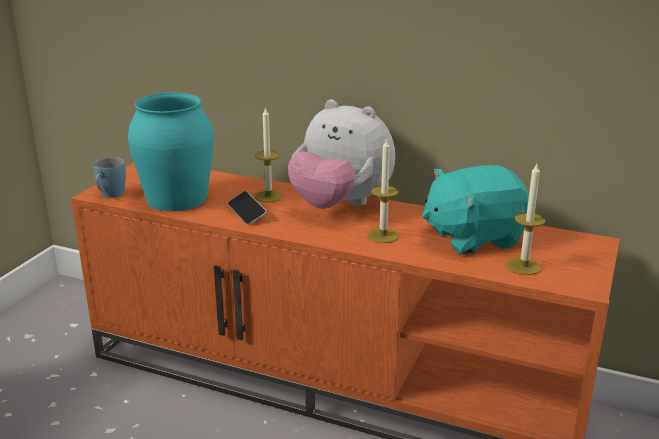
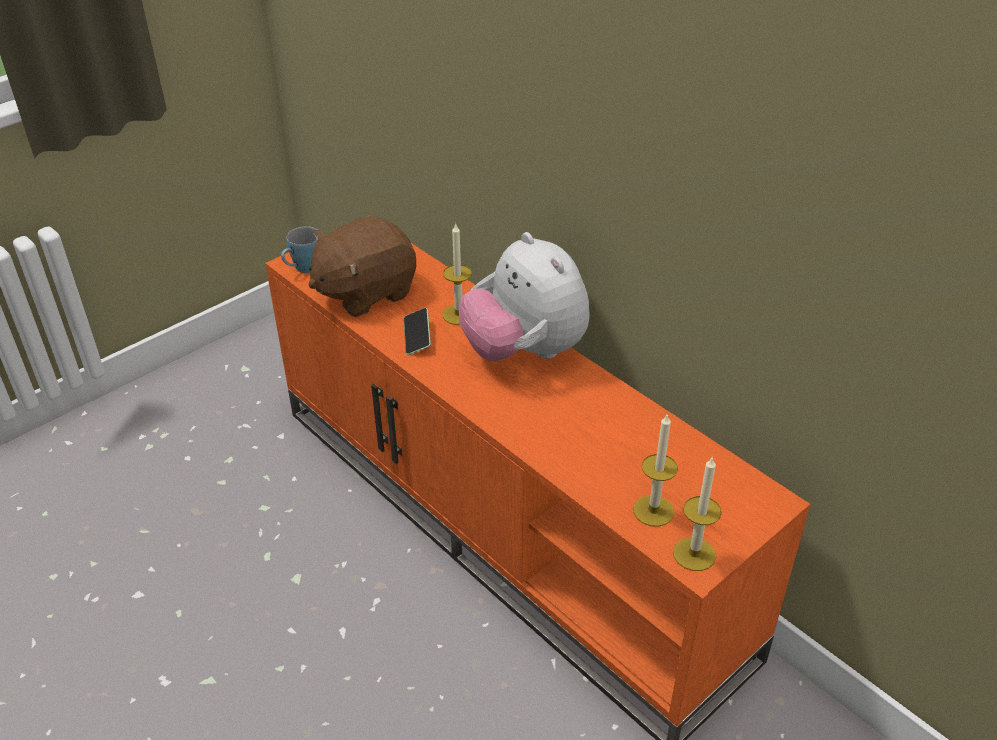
camera: 25 degrees right, 15 degrees up
turquoise vase [128,93,214,211] -> brown plush toy [309,216,416,317]
candle [367,138,399,243] -> candle moved to [673,456,722,571]
turquoise plush toy [422,165,529,255] -> none

